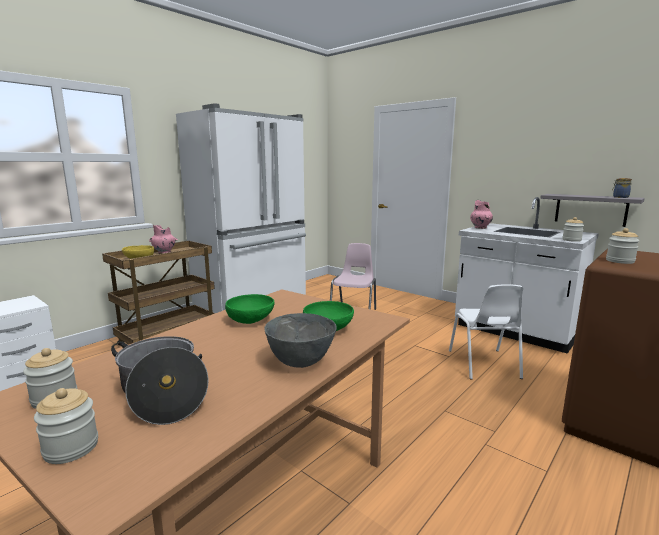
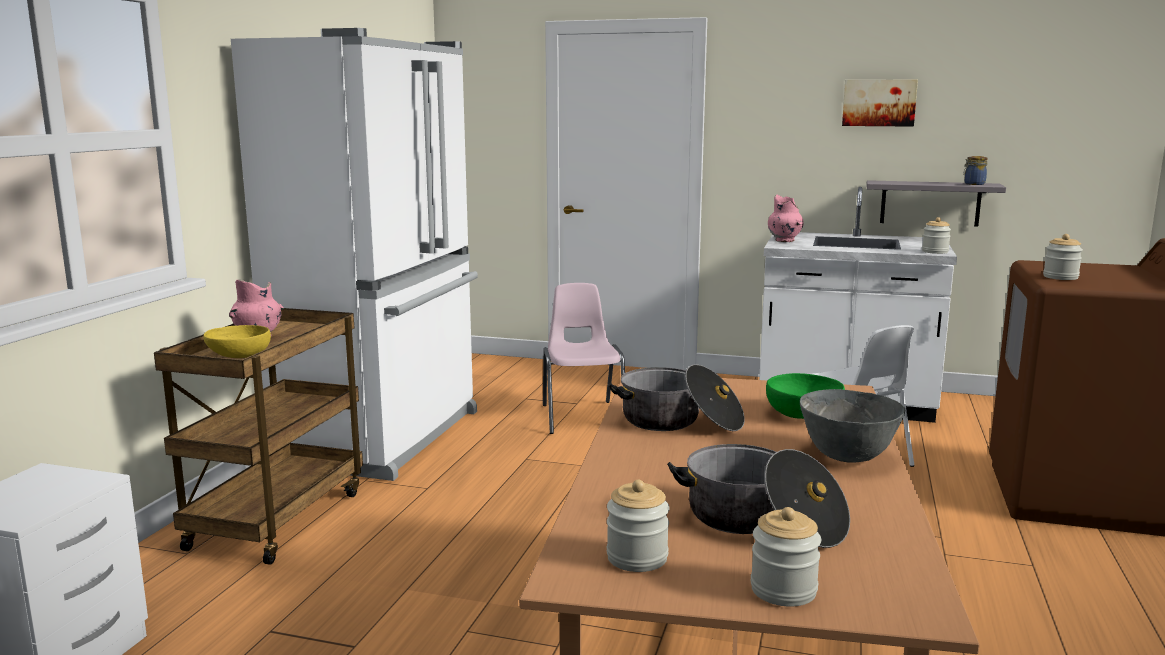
camera: 25 degrees left, 0 degrees up
green bowl [225,294,275,324] -> cooking pot [609,364,745,431]
none -> picture [842,80,918,127]

